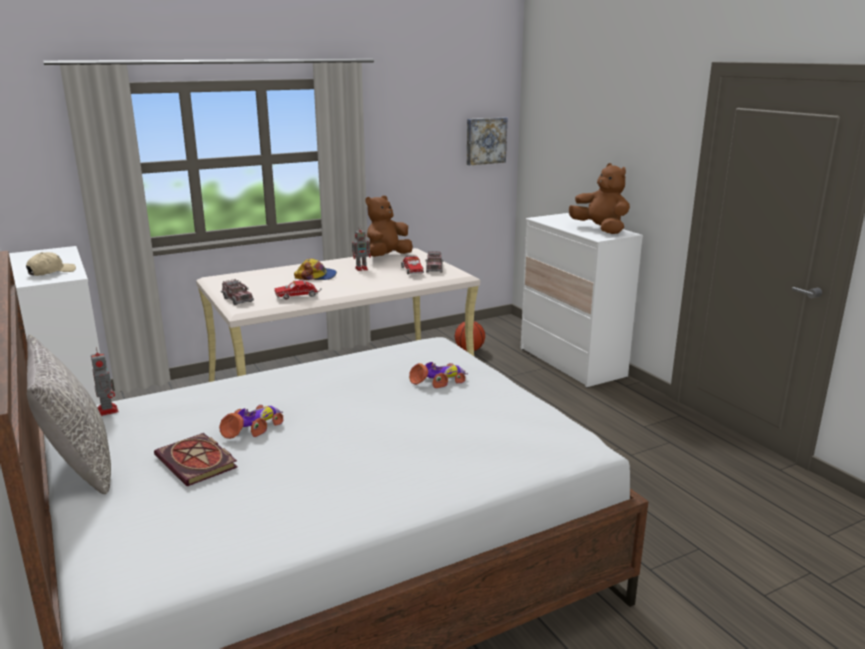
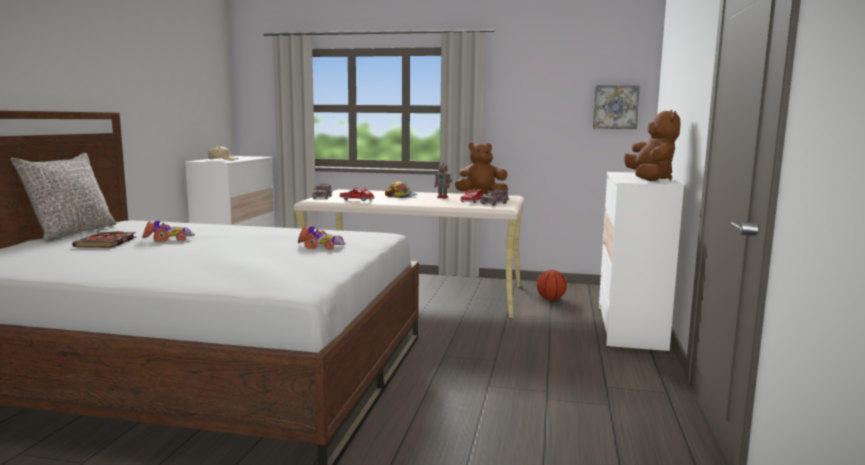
camera: 40 degrees right, 10 degrees down
toy robot [91,347,118,416] -> none

